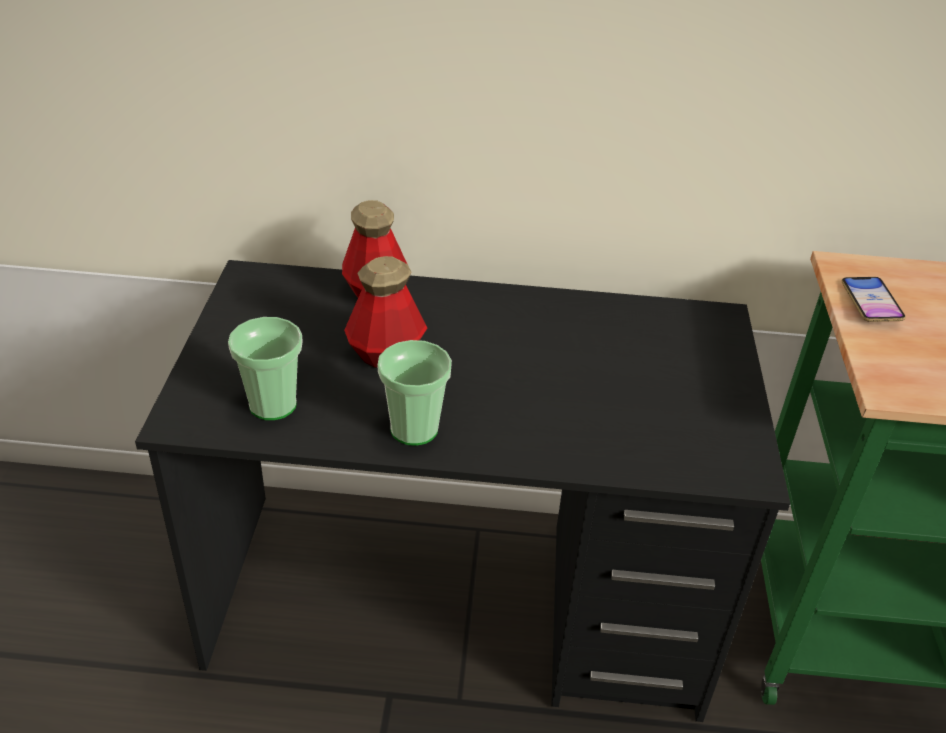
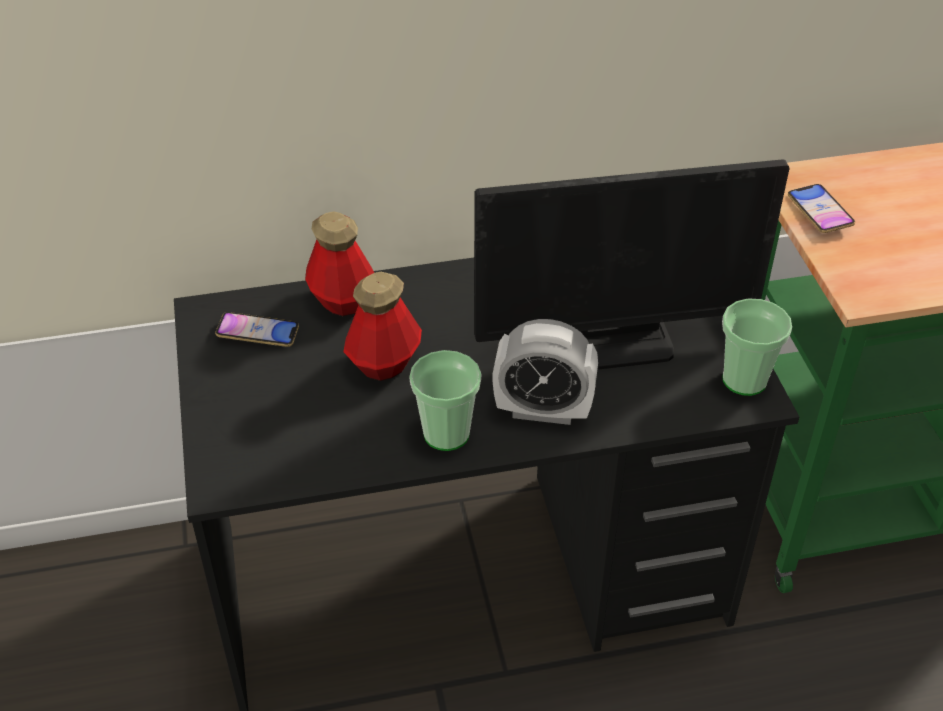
camera: 15 degrees left, 5 degrees up
cup [228,317,302,420] -> cup moved to [722,298,792,396]
none -> phone [215,312,299,347]
none -> monitor [474,159,790,370]
none -> alarm clock [492,319,598,425]

